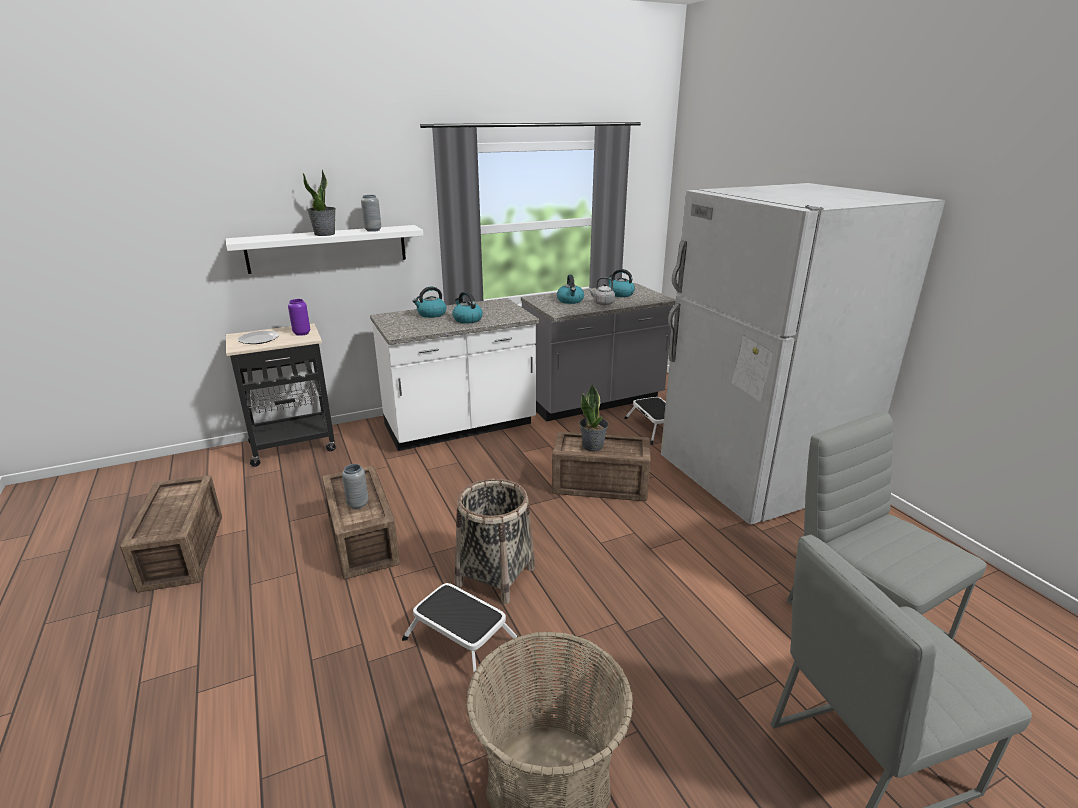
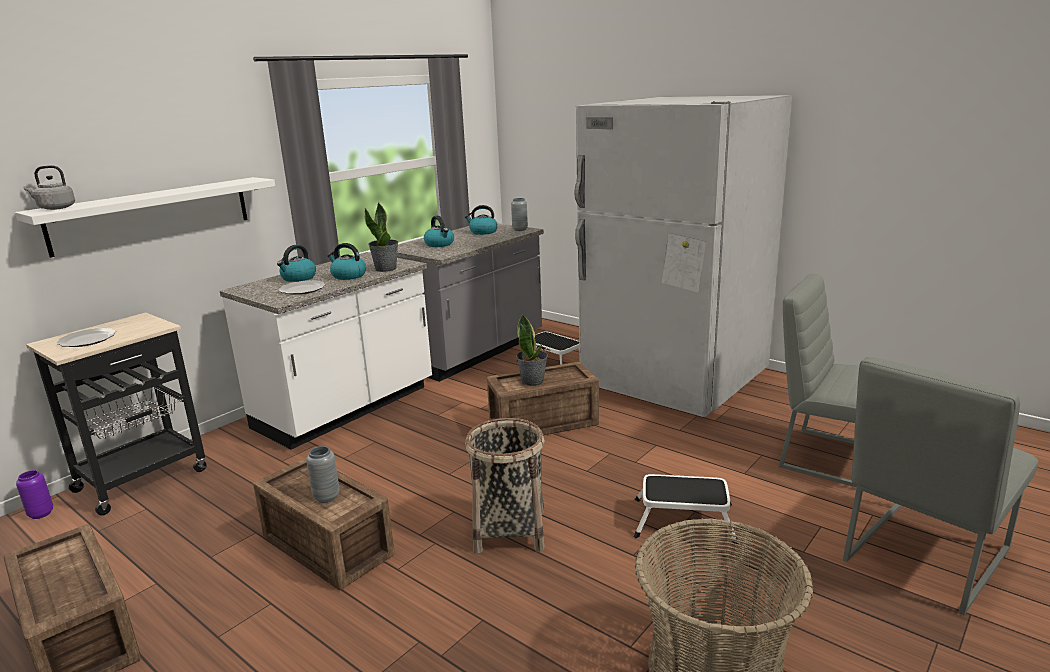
camera: 25 degrees left, 5 degrees down
purple vase [288,299,310,336] -> purple vase moved to [16,470,53,519]
potted plant [303,169,336,236] -> potted plant moved to [365,202,398,272]
grey vase [361,195,381,232] -> grey vase moved to [511,198,528,231]
black step ladder [402,583,518,674] -> black step ladder moved to [633,474,738,544]
grey kettle [588,277,615,305] -> grey kettle moved to [23,165,75,210]
none -> plate [279,280,326,295]

